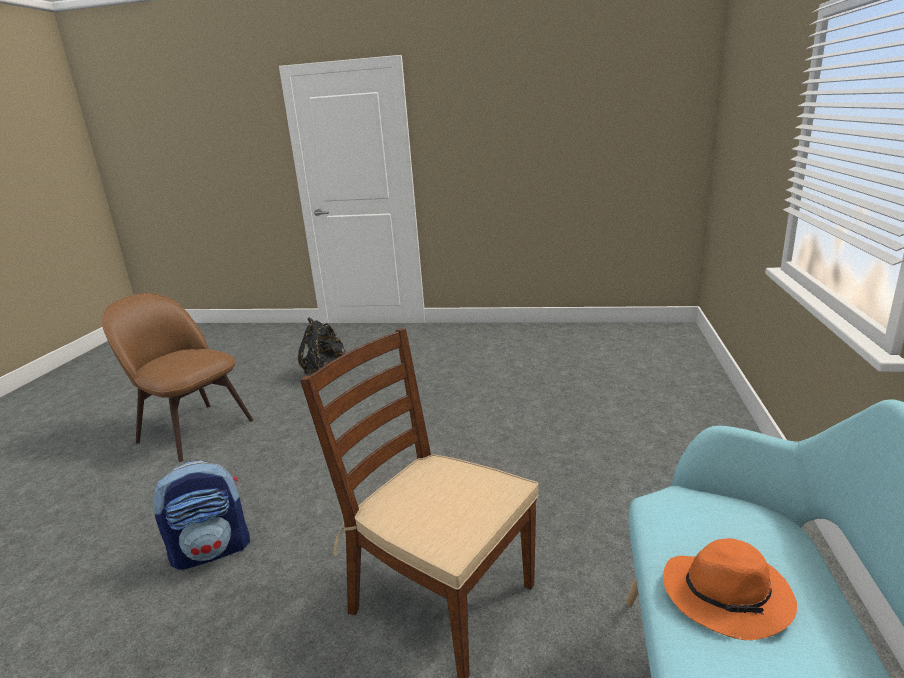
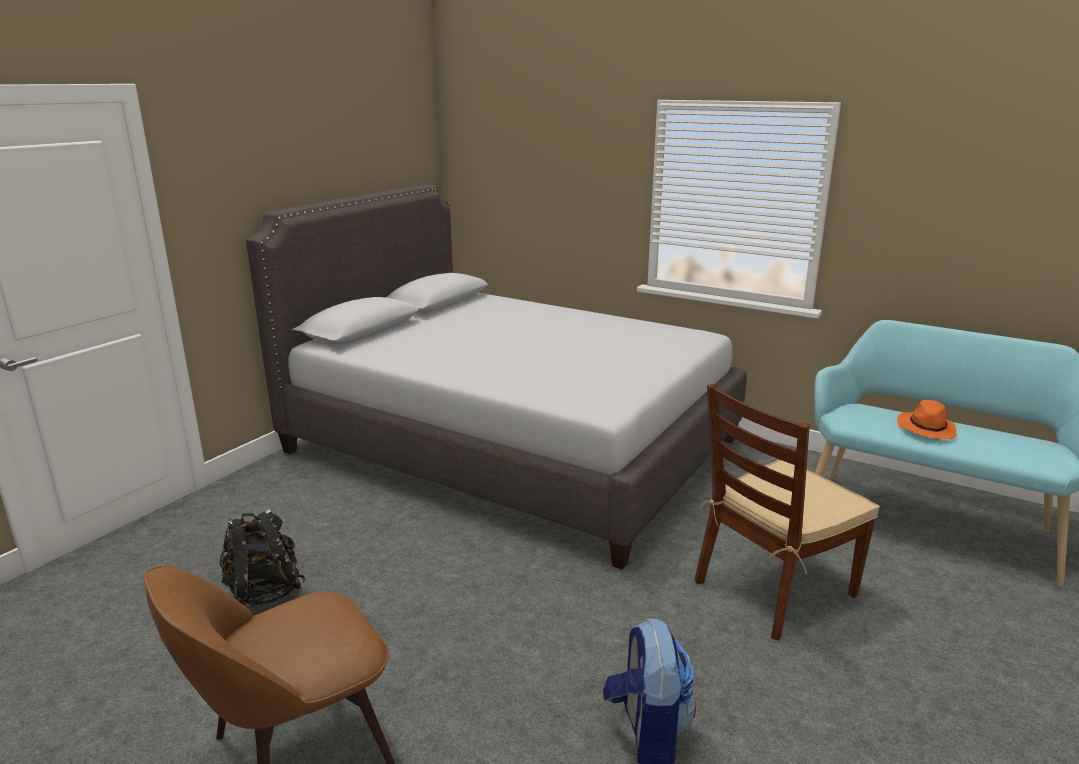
camera: 70 degrees left, 0 degrees up
none -> grey bed [246,185,747,570]

